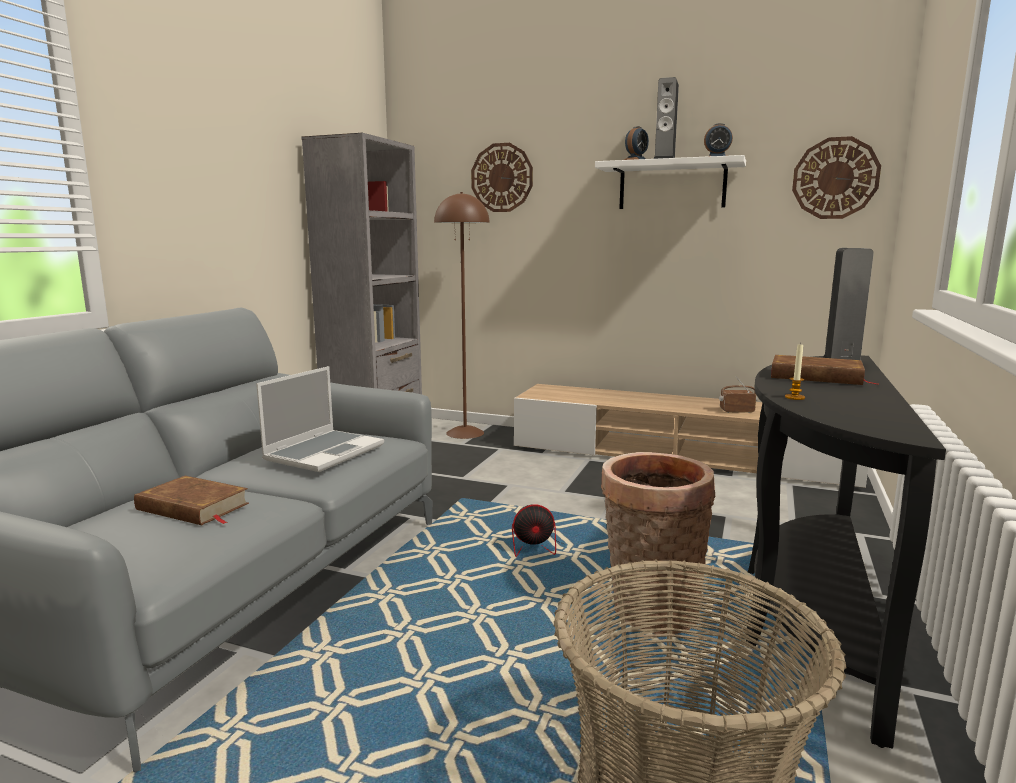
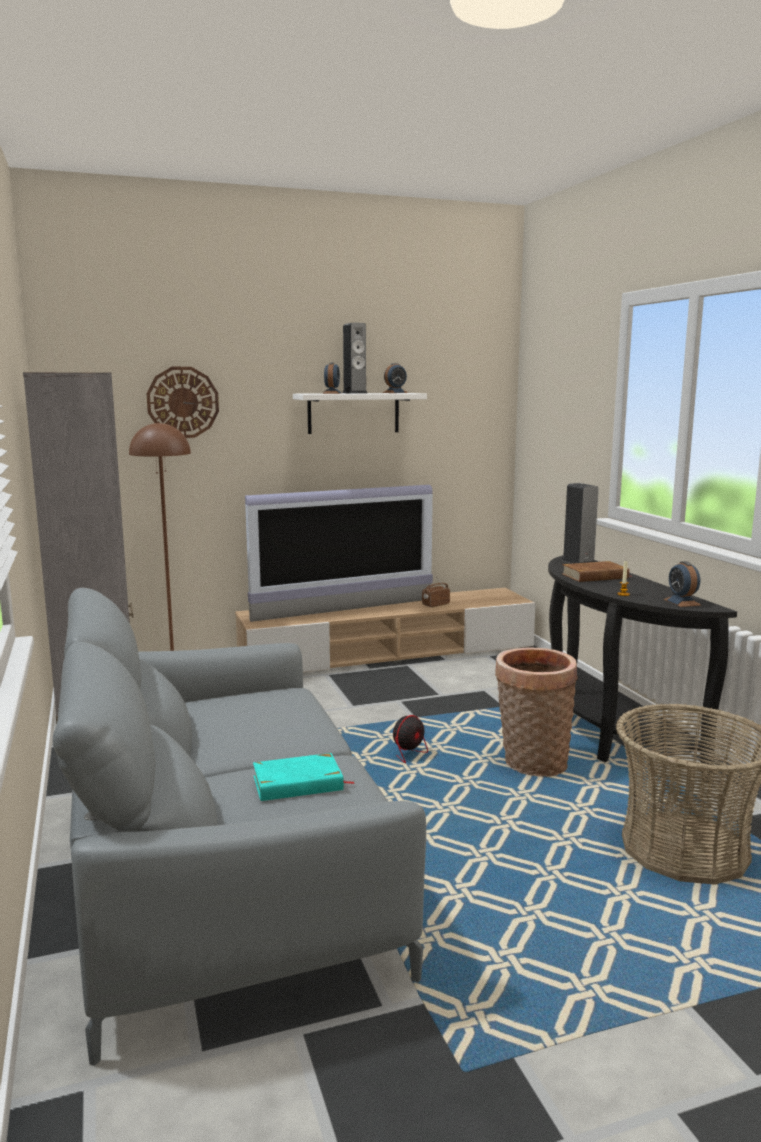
camera: 40 degrees left, 0 degrees up
brown book [134,476,249,525] -> turquoise book [253,753,355,801]
laptop [256,366,384,472] -> none
wall clock [792,136,881,219] -> none
none -> television [245,485,433,622]
none -> alarm clock [664,561,701,607]

